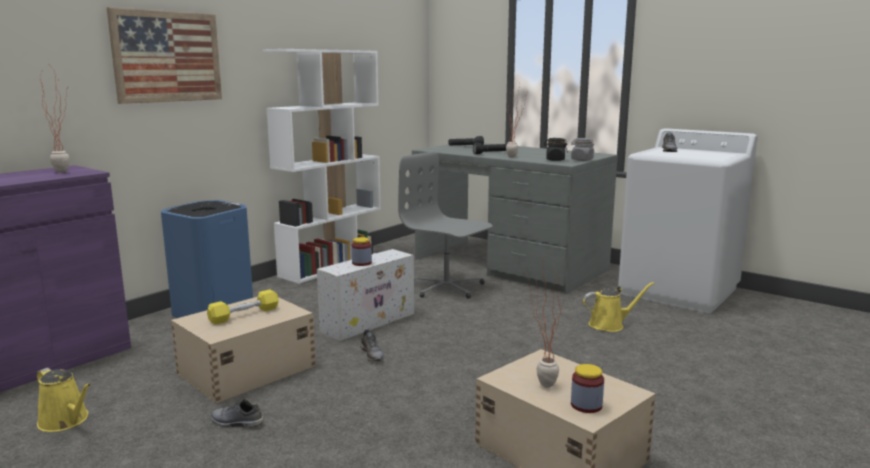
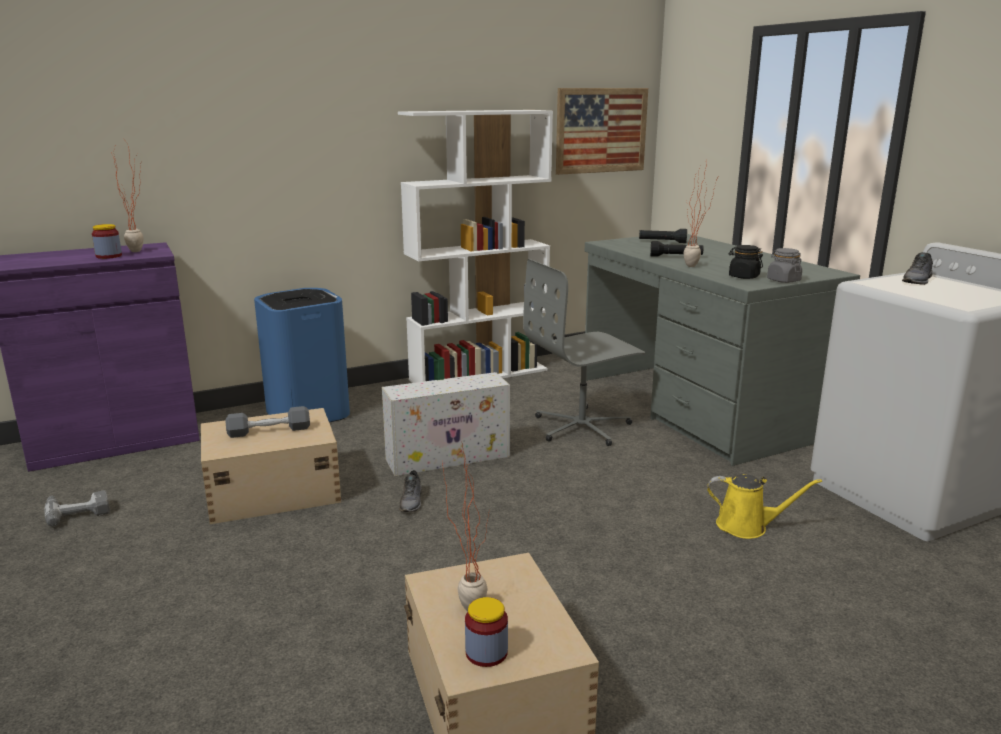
camera: 25 degrees right, 5 degrees up
yellow watering can [37,368,91,432] -> power drill [44,490,110,527]
picture [107,7,222,104] -> picture moved to [556,88,648,175]
yellow dumbbell [207,289,279,325] -> grey dumbbell [226,406,310,438]
grey shoe [211,398,264,428] -> none
jar [352,237,372,266] -> jar moved to [92,224,122,259]
grey office chair [398,151,493,298] -> grey office chair turned 90 degrees counterclockwise [523,259,645,446]

